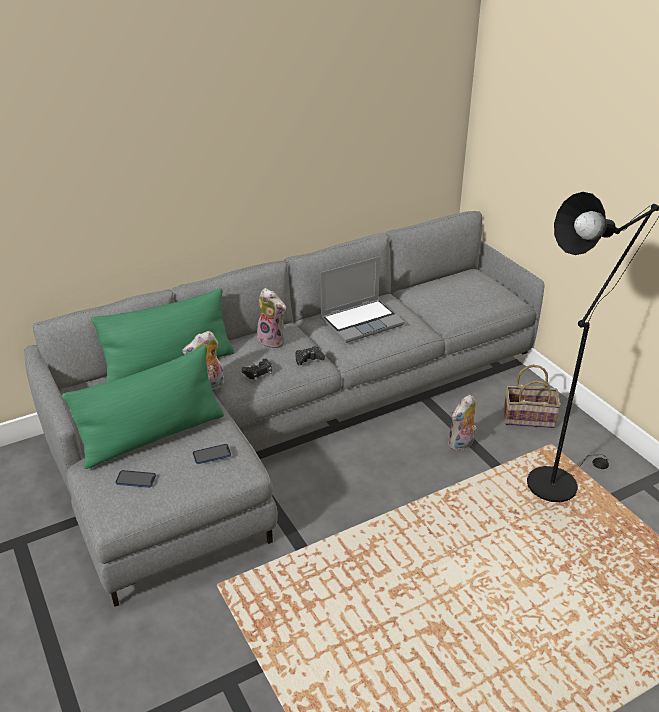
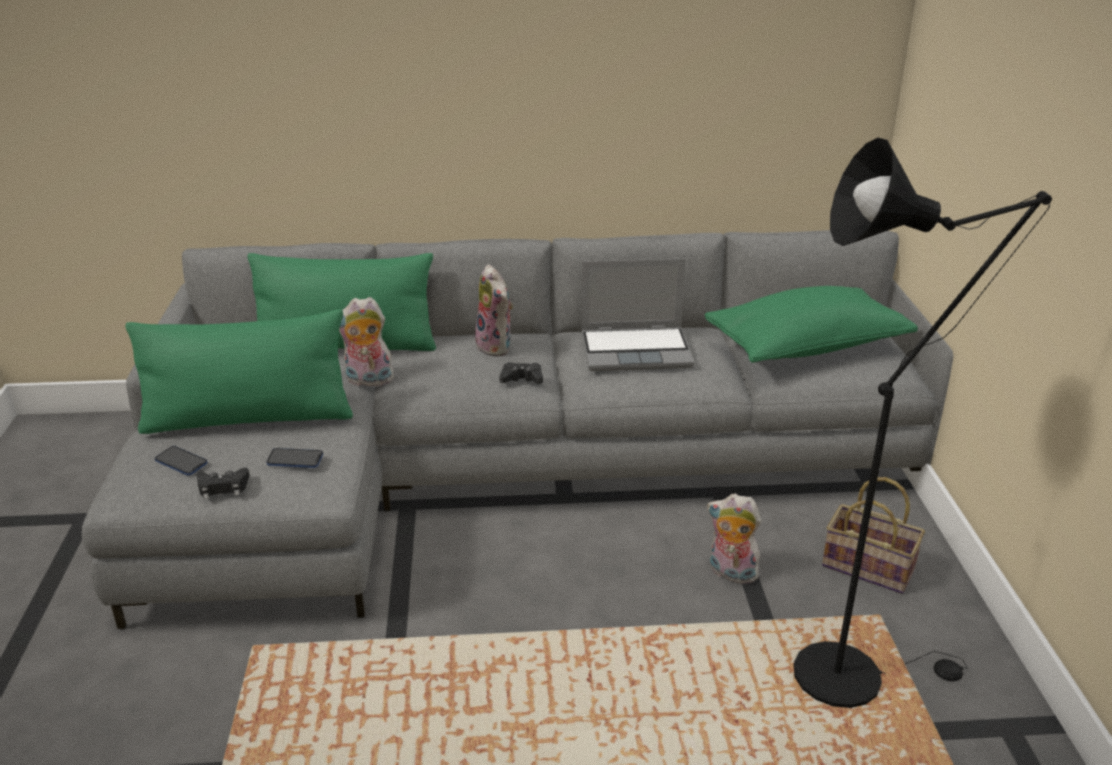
camera: 25 degrees right, 5 degrees down
black game controller [242,359,272,380] -> black game controller moved to [196,468,250,499]
plush toy [448,395,477,452] -> plush toy turned 45 degrees clockwise [707,494,761,584]
none -> green pillow [705,286,918,363]

